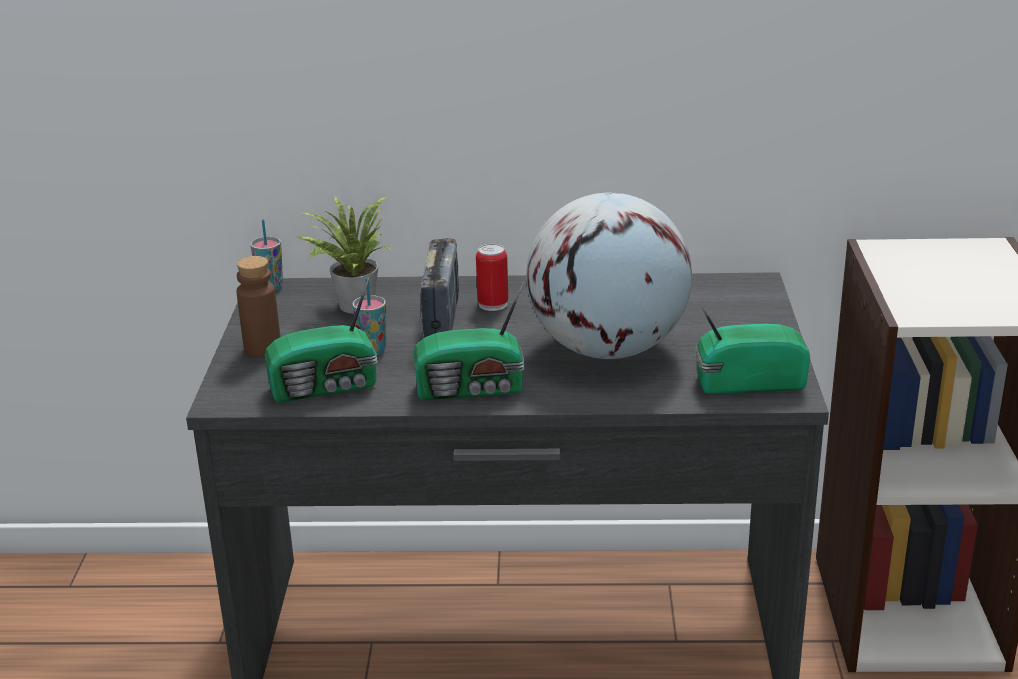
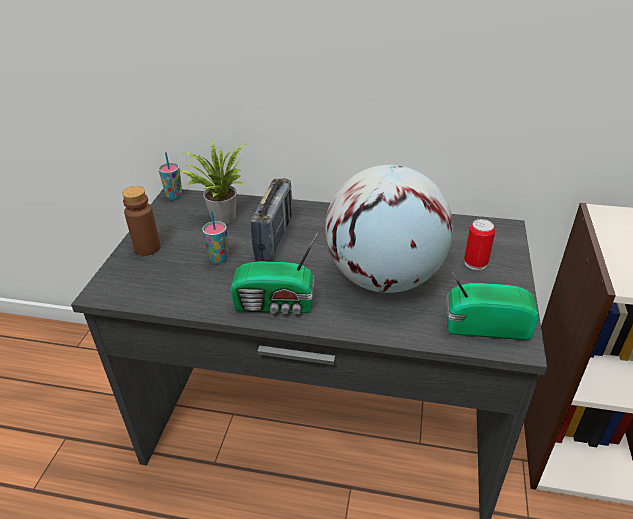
camera: 10 degrees right, 10 degrees up
radio [264,276,378,403] -> none
can [476,244,508,311] -> can moved to [464,219,495,270]

